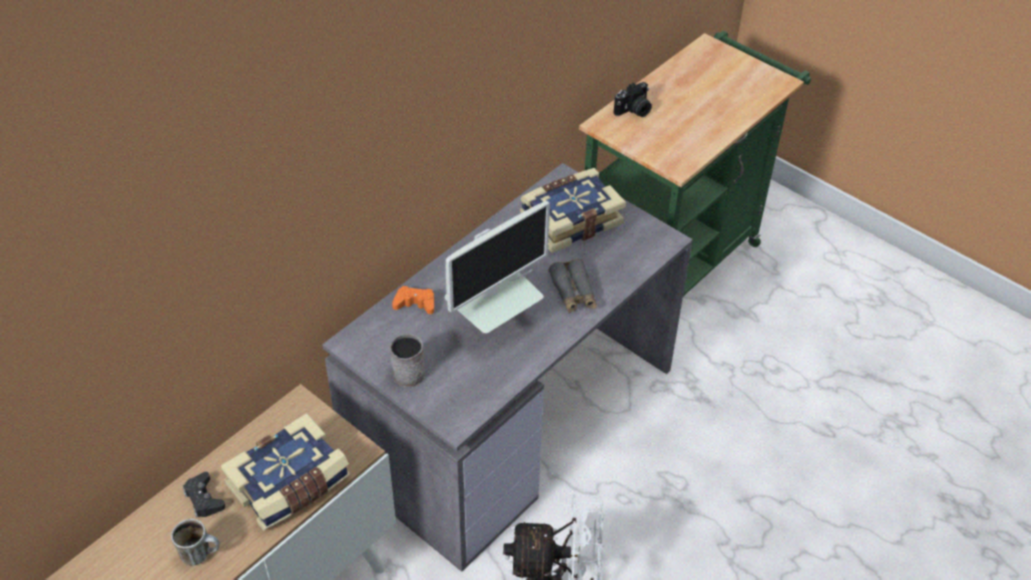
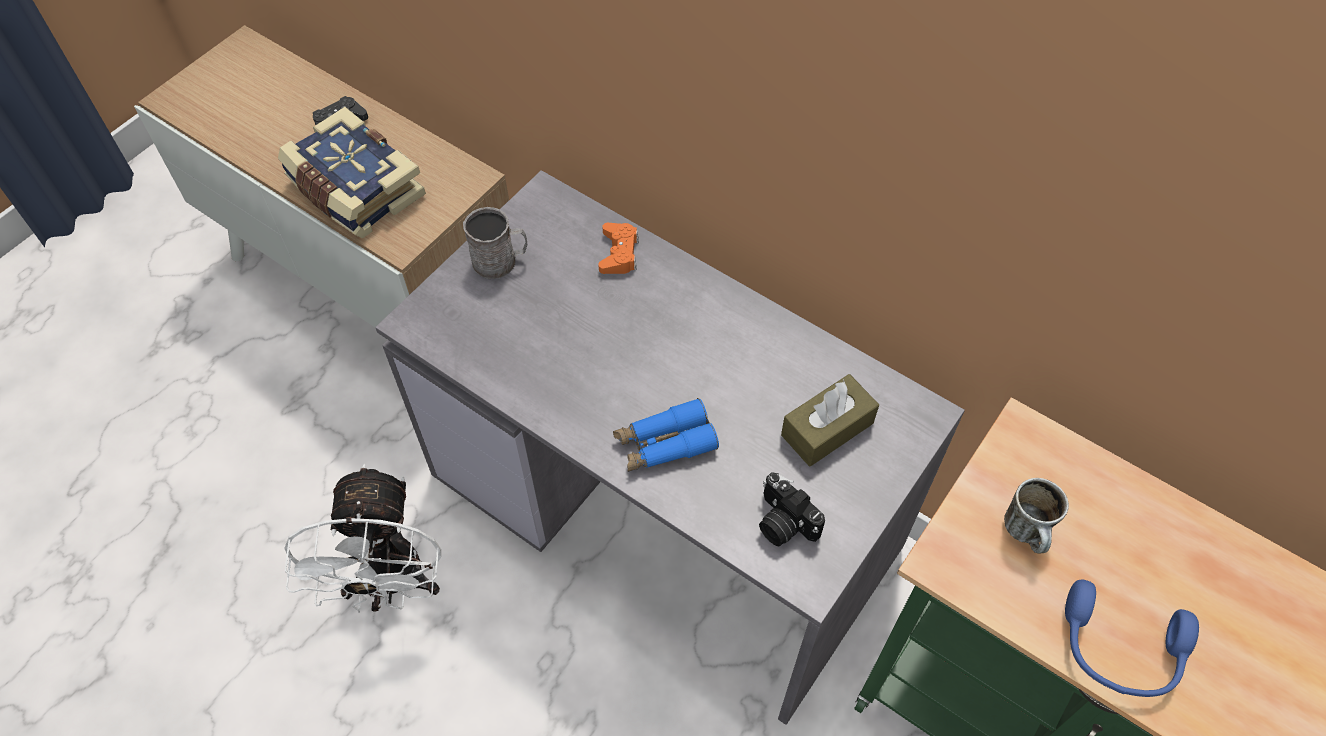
camera: 85 degrees right, 10 degrees up
mug [171,519,220,566] -> mug moved to [1004,478,1069,553]
monitor [445,201,550,333] -> none
book [520,168,626,253] -> brown tissue box [781,374,879,467]
grey binoculars [549,259,597,313] -> blue binoculars [613,398,719,472]
camera [613,82,652,117] -> camera moved to [759,472,825,546]
none -> blue headphones [1065,580,1199,697]

